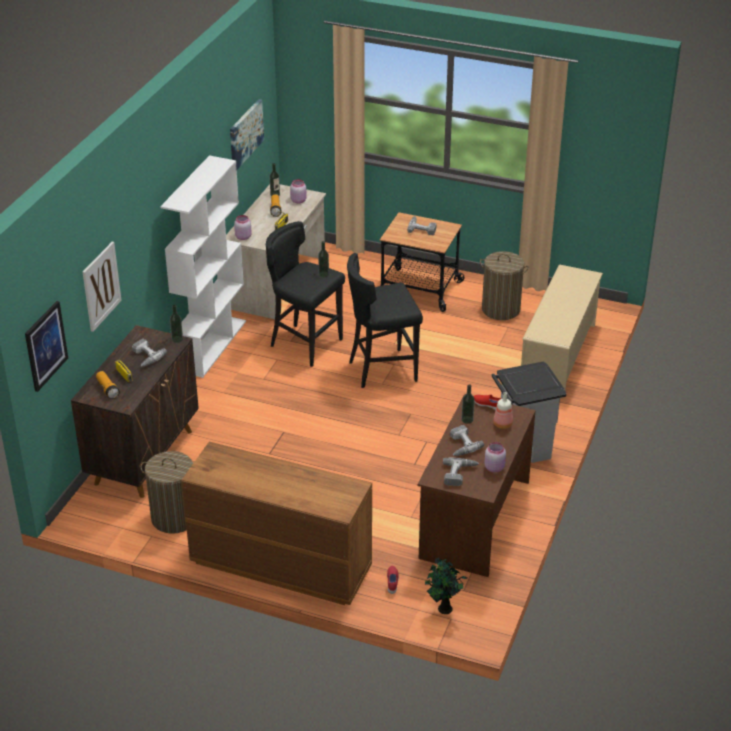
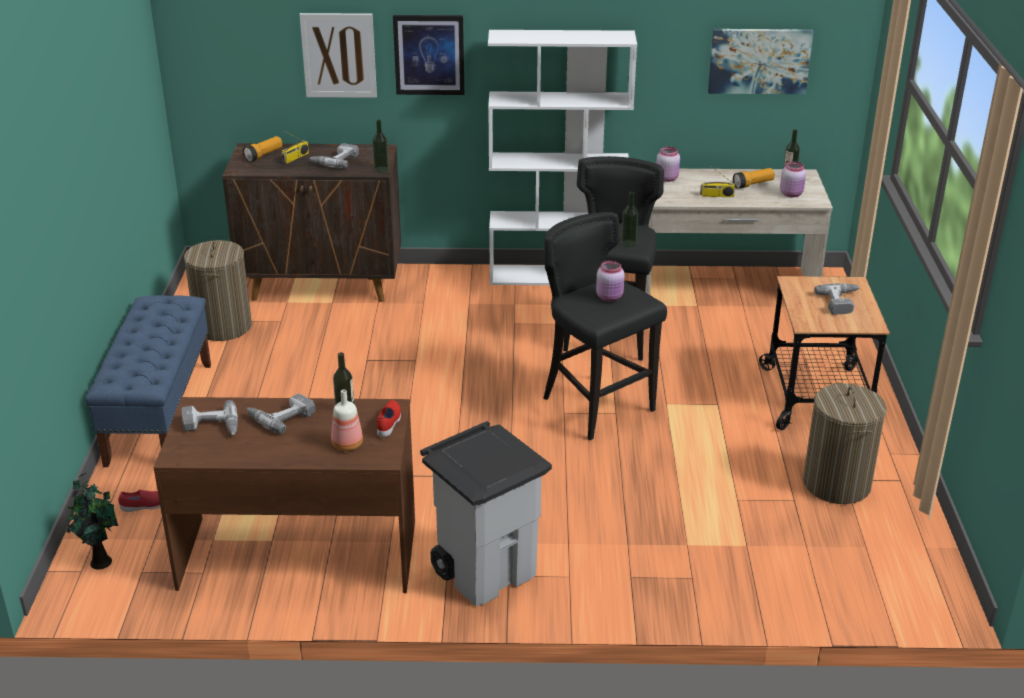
camera: 70 degrees right, 5 degrees down
picture [25,301,68,392] -> picture moved to [393,15,464,95]
brown dresser [182,442,372,605] -> blue bench [85,295,211,467]
pink jar [484,442,506,473] -> pink jar moved to [596,260,624,302]
beige shoe rack [521,265,603,390] -> none

